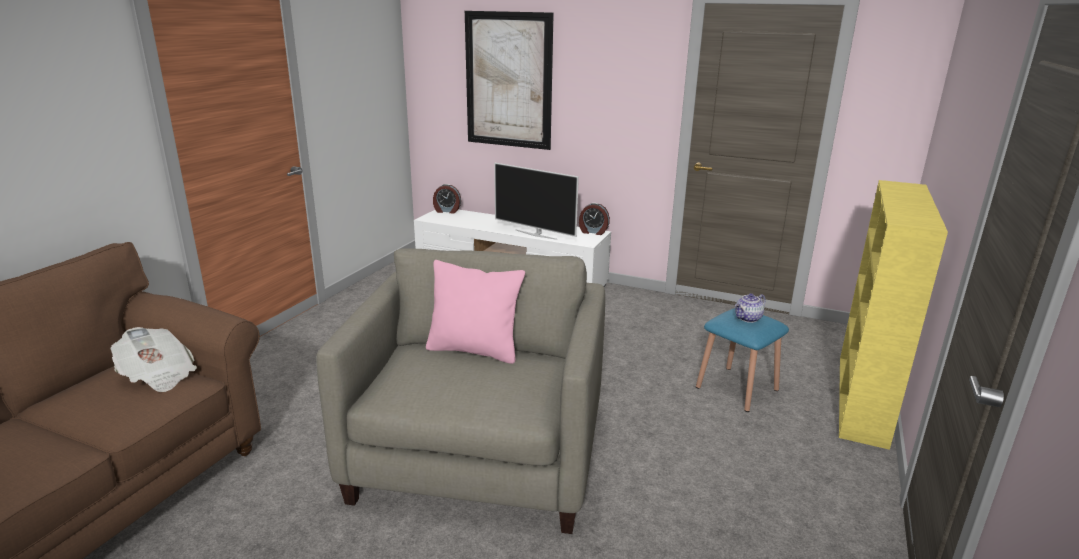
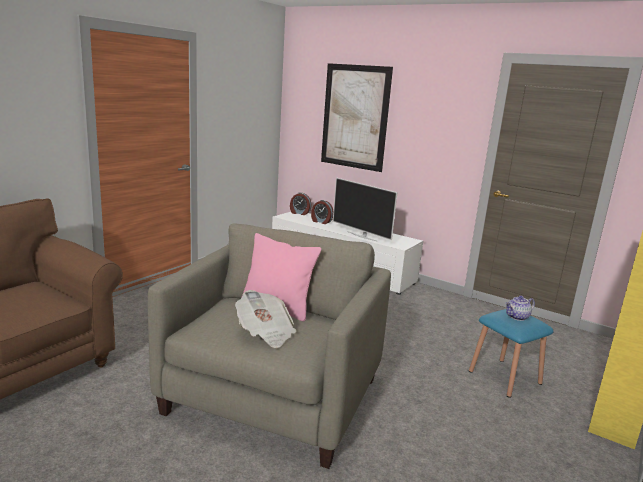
camera: 10 degrees right, 5 degrees down
newspaper [110,327,197,392] -> newspaper moved to [235,290,296,348]
alarm clock [579,203,610,235] -> alarm clock moved to [311,200,333,224]

